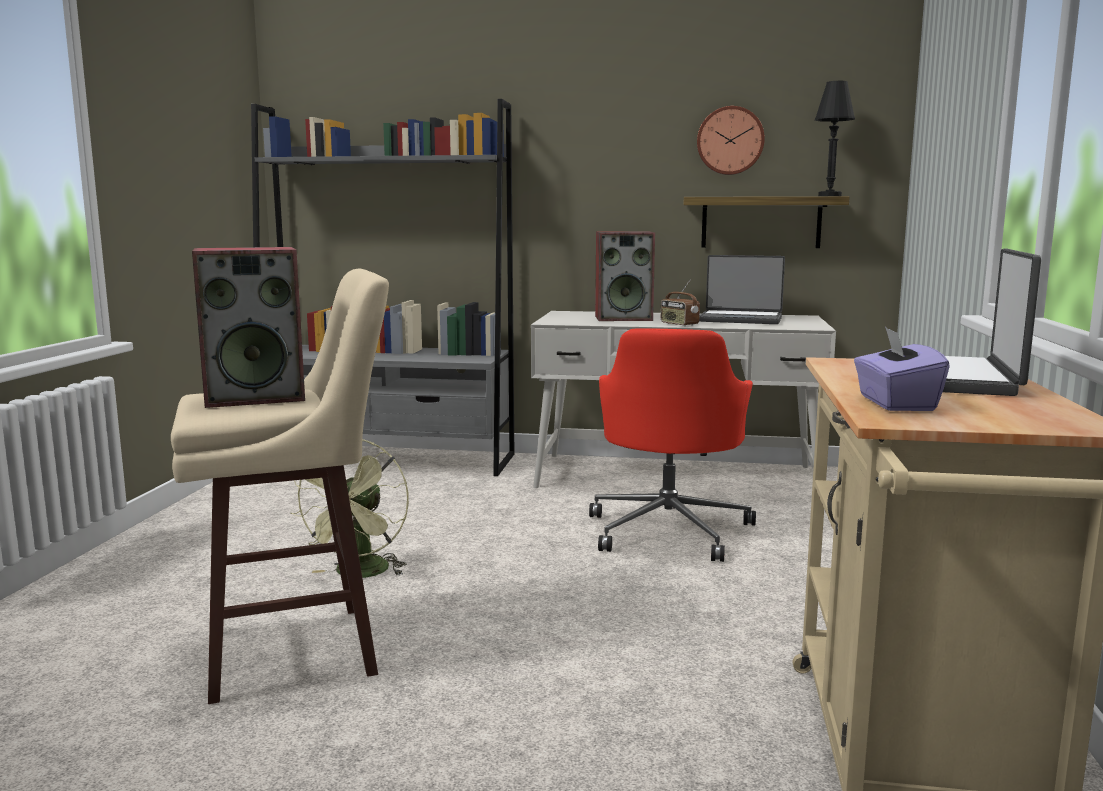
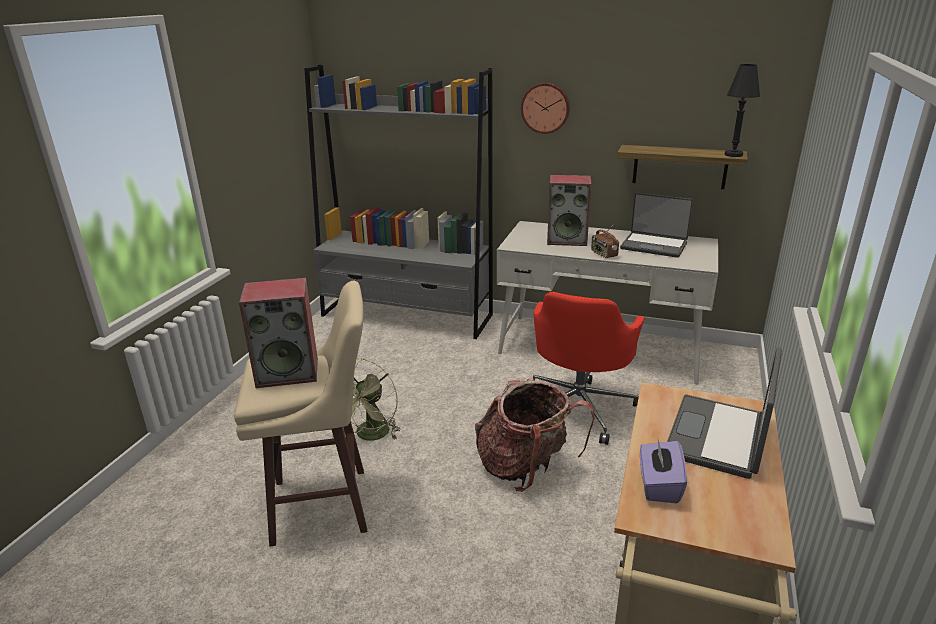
camera: 10 degrees right, 15 degrees up
wall clock [697,106,765,175] -> wall clock moved to [521,83,570,134]
none -> backpack [475,378,595,492]

